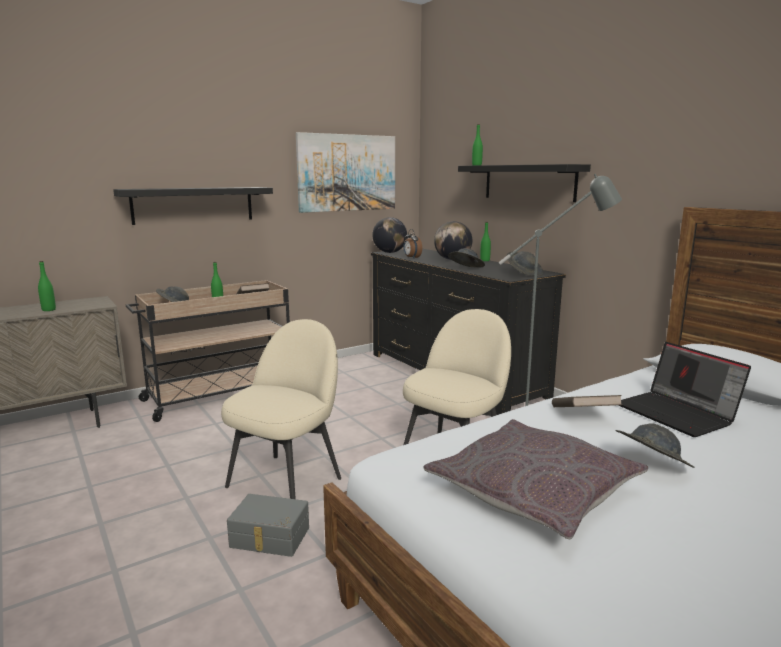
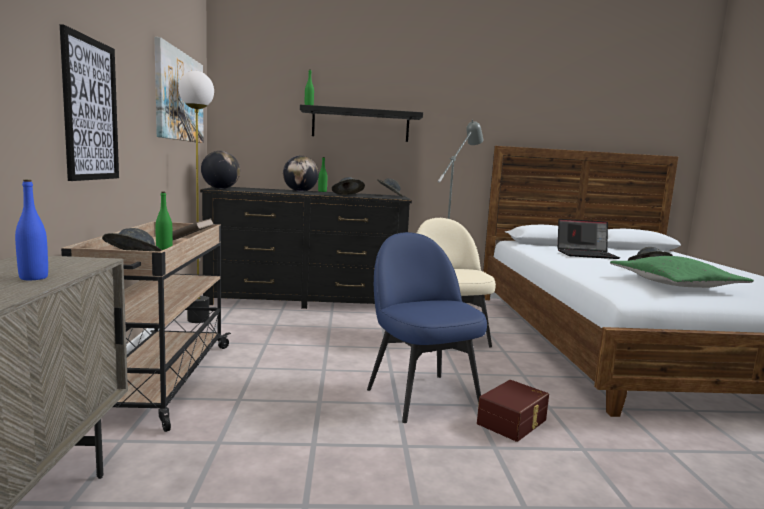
camera: 60 degrees left, 5 degrees down
green bottle [38,261,56,311] -> blue bottle [15,180,48,280]
black shelf [113,187,273,225] -> picture [60,24,119,181]
beige chair [221,319,341,499] -> blue chair [367,232,487,423]
grey storage box [227,494,309,557] -> brown storage box [477,380,549,442]
alarm clock [403,229,422,258] -> none
grey pillow [424,419,648,539] -> green pillow [610,256,754,288]
brown book [552,395,623,407] -> none
none -> floor lamp [178,71,214,323]

